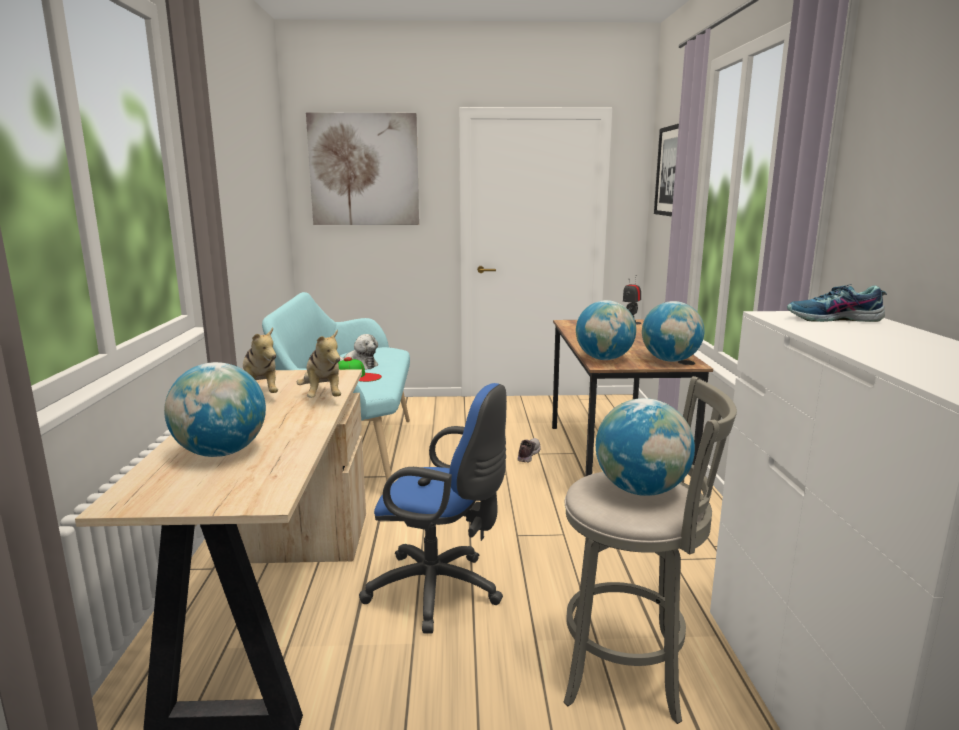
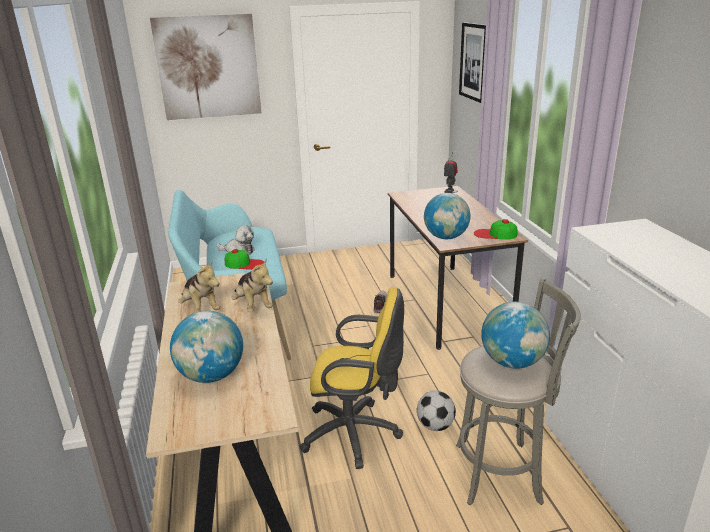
camera: 10 degrees left, 10 degrees up
blue office chair [359,383,507,634] -> yellow office chair [299,287,404,469]
globe [642,301,704,362] -> cap [474,219,518,240]
shoe [787,284,887,322] -> none
none -> football [417,391,456,431]

